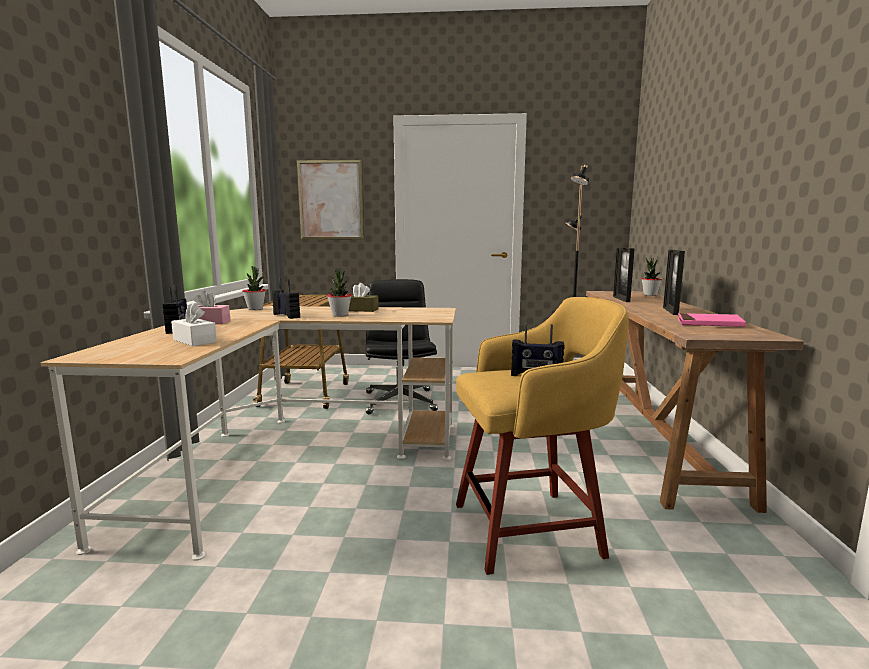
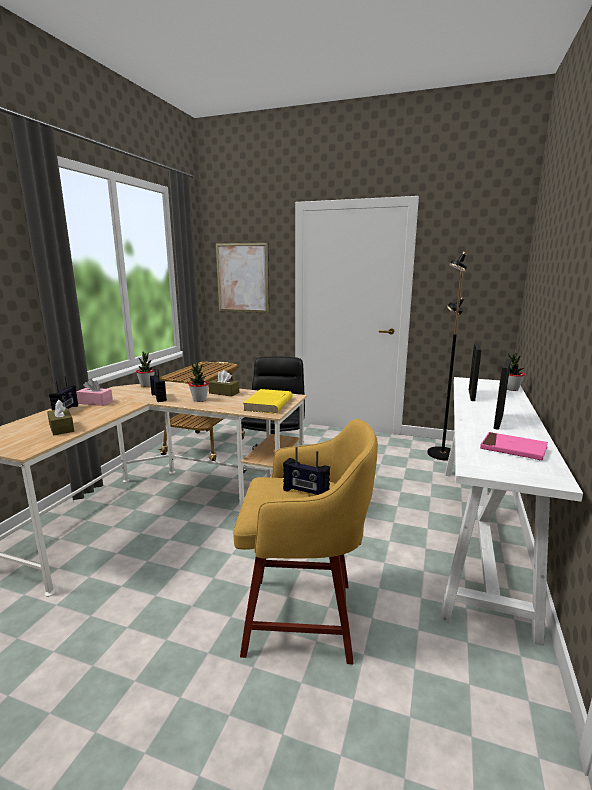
camera: 15 degrees right, 5 degrees up
white tissue box [171,303,217,346] -> brown tissue box [47,400,74,435]
brown console table [586,291,804,513] -> white console table [440,377,583,646]
none -> yellow book [243,389,293,414]

